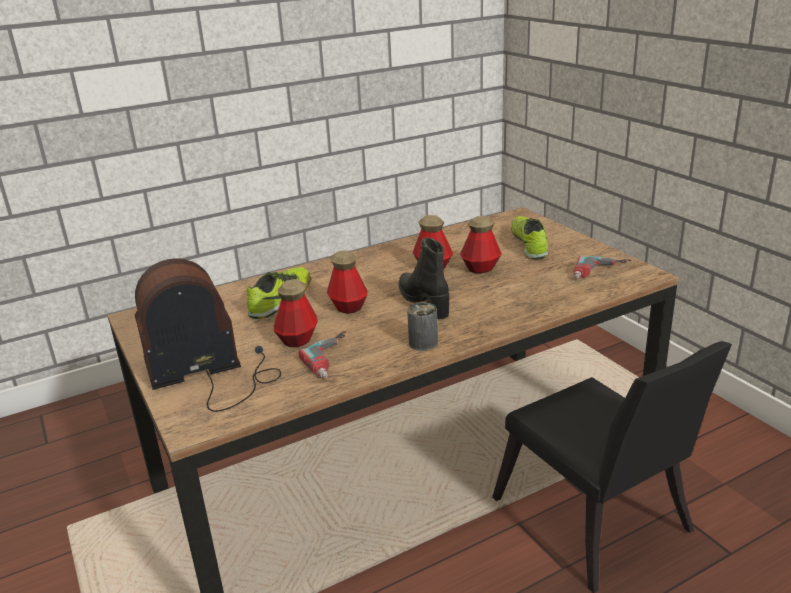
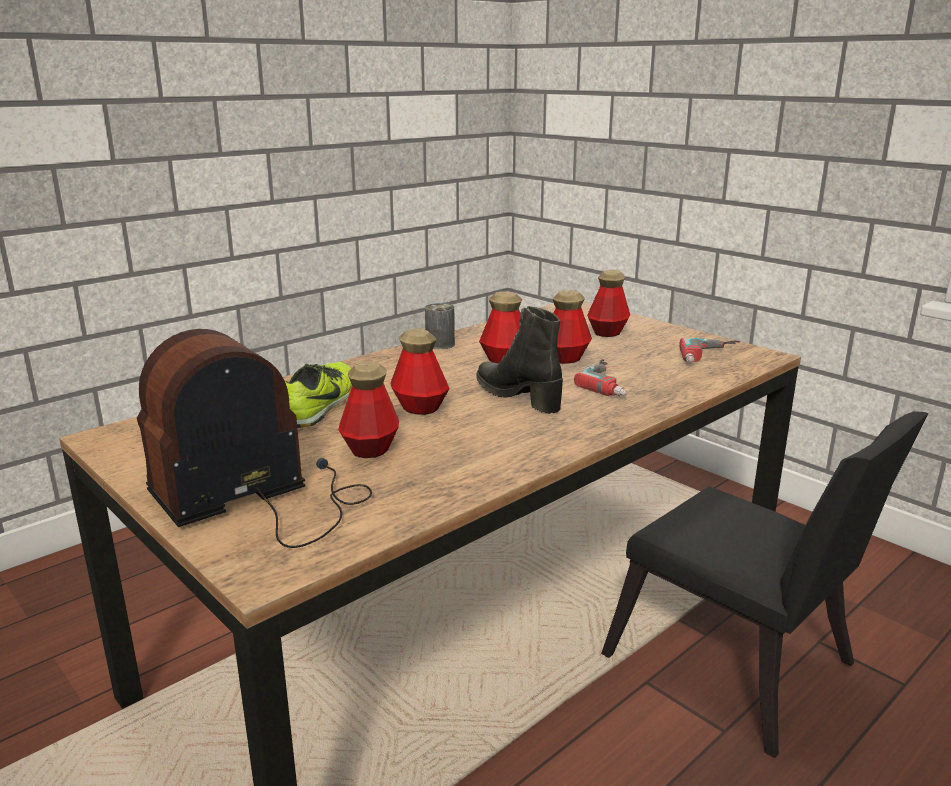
camera: 15 degrees left, 5 degrees down
power drill [299,331,346,378] -> power drill moved to [574,359,627,397]
can [407,302,438,351] -> can moved to [425,303,455,349]
shoe [511,216,549,259] -> bottle [587,270,630,337]

